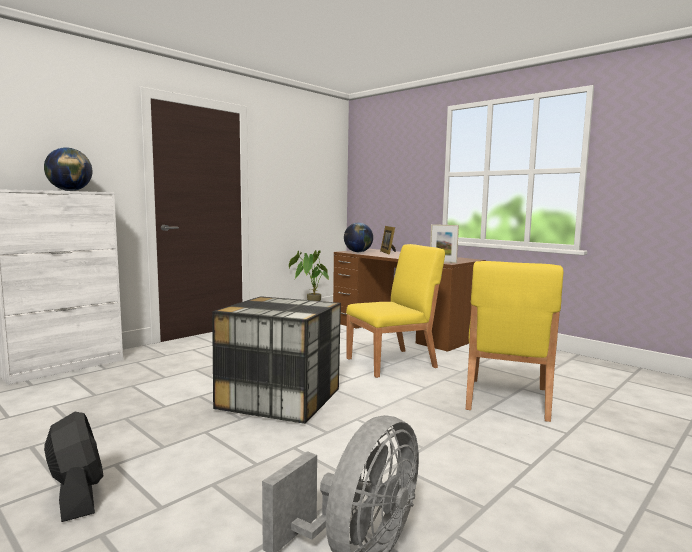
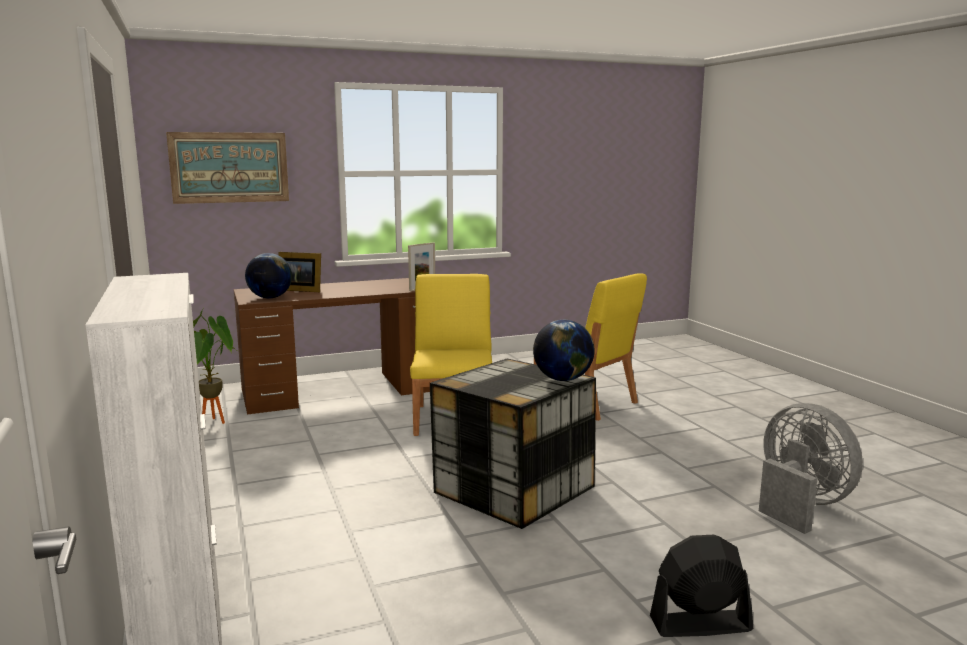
camera: 65 degrees left, 5 degrees up
globe [44,147,92,191] -> globe moved to [533,320,595,381]
none -> picture [166,132,289,204]

